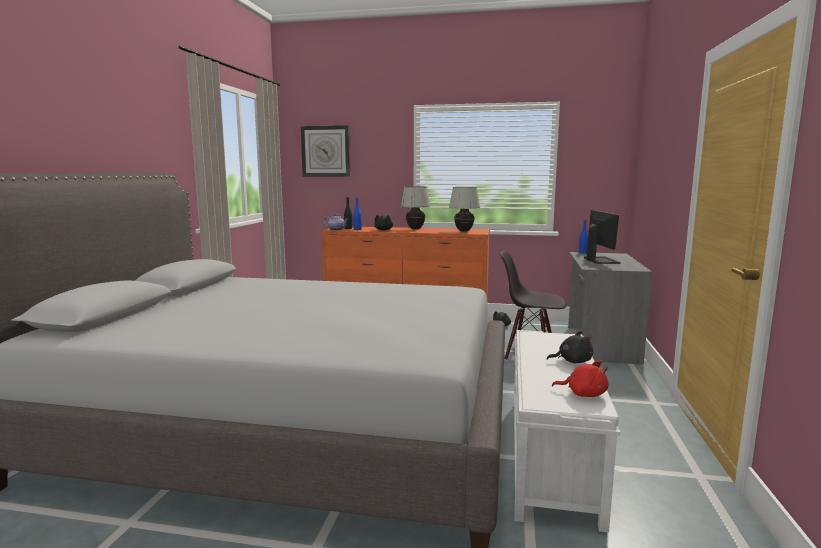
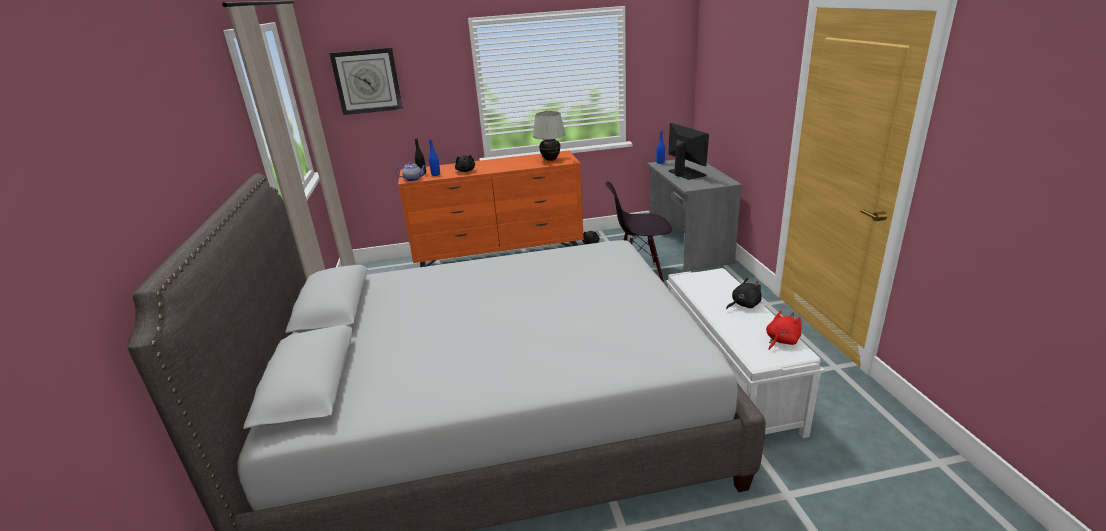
camera: 20 degrees left, 15 degrees up
white table lamp [401,186,431,229] -> none
red plush toy [552,360,609,397] -> red plush toy turned 45 degrees counterclockwise [766,310,802,350]

